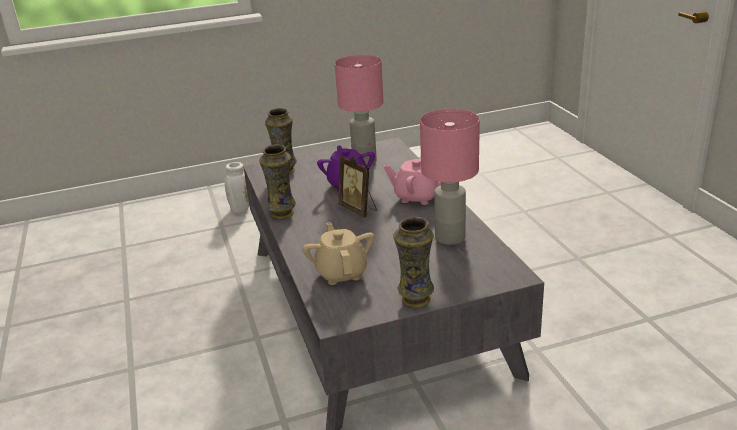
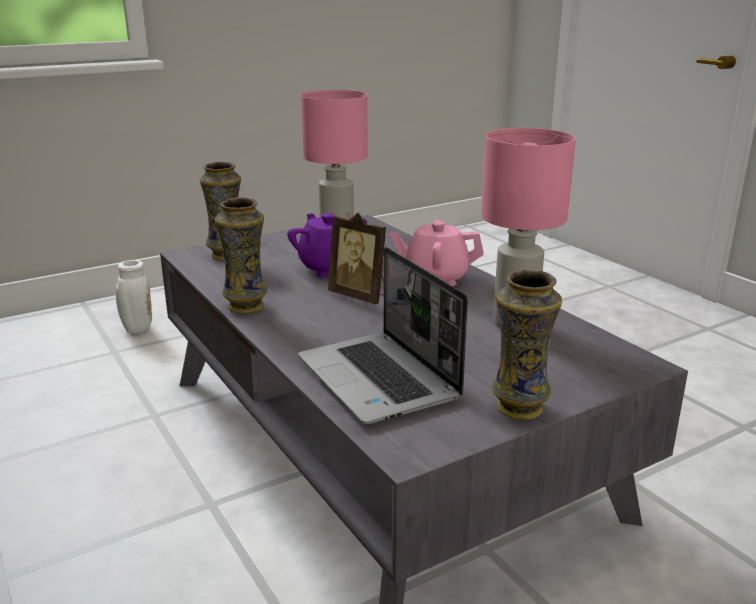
camera: 15 degrees left, 5 degrees down
beige teapot [302,222,374,285] -> laptop [298,247,468,424]

